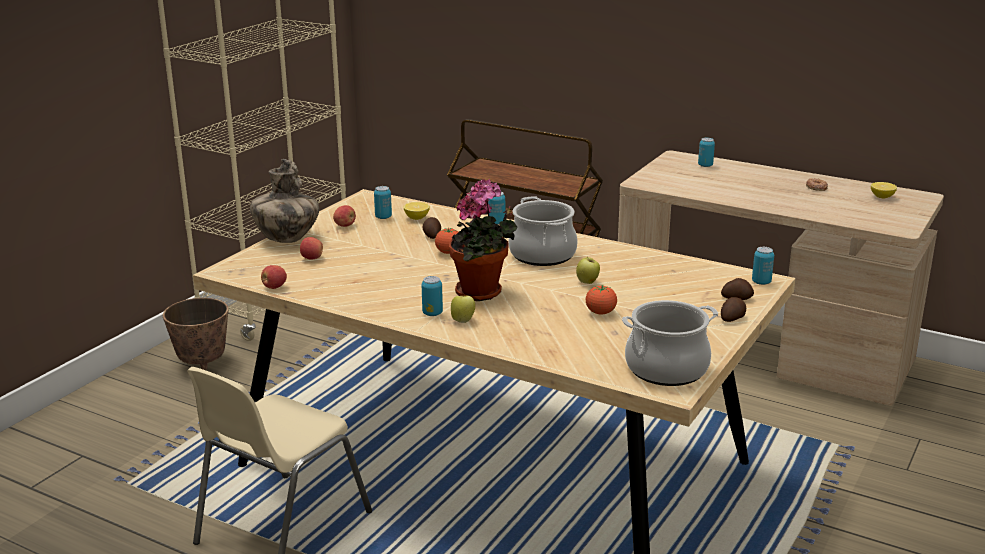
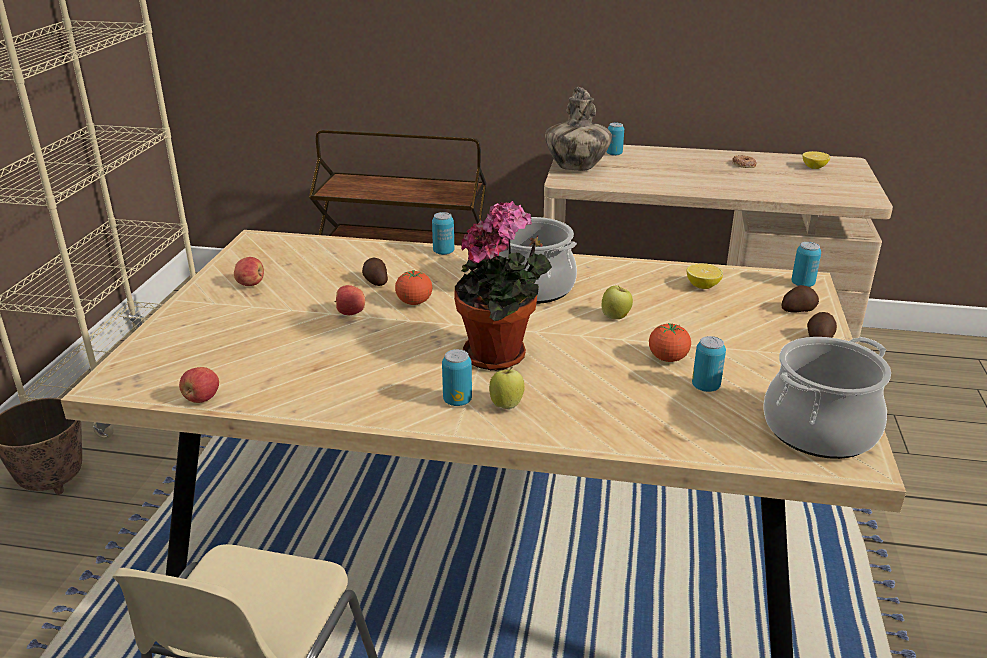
camera: 20 degrees left, 5 degrees up
vase [250,159,319,243] -> vase moved to [545,87,612,171]
apple [300,237,323,259] -> apple moved to [334,285,365,315]
can [374,186,392,219] -> can moved to [692,336,726,392]
lemon [404,202,430,220] -> lemon moved to [687,263,723,289]

